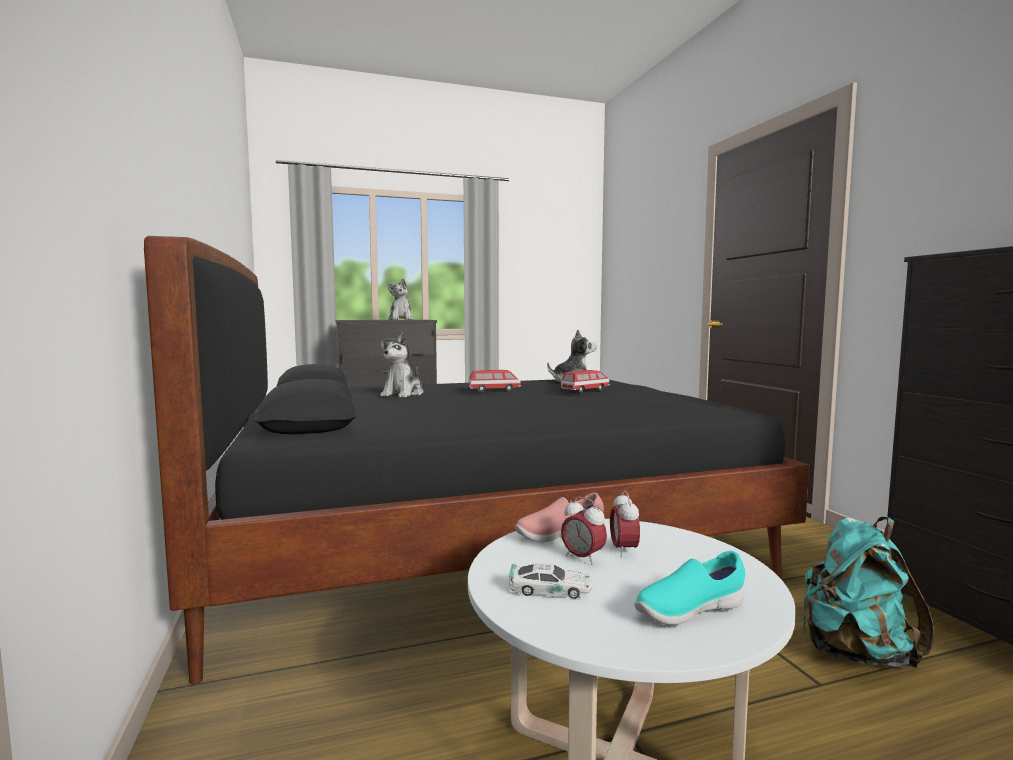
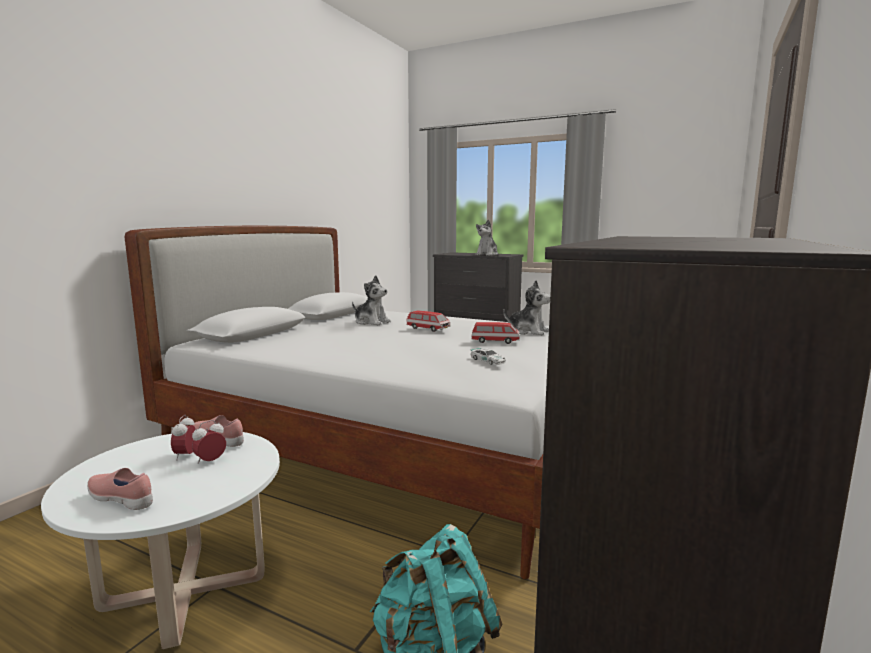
camera: 45 degrees right, 5 degrees up
black bed [144,236,809,684] -> white bed [125,226,549,579]
plush toy [380,332,424,397] -> plush toy turned 120 degrees counterclockwise [352,275,391,325]
toy car [509,563,592,599] -> toy car moved to [470,348,506,365]
turquoise shoe [634,551,745,625] -> pink shoe [87,468,153,510]

